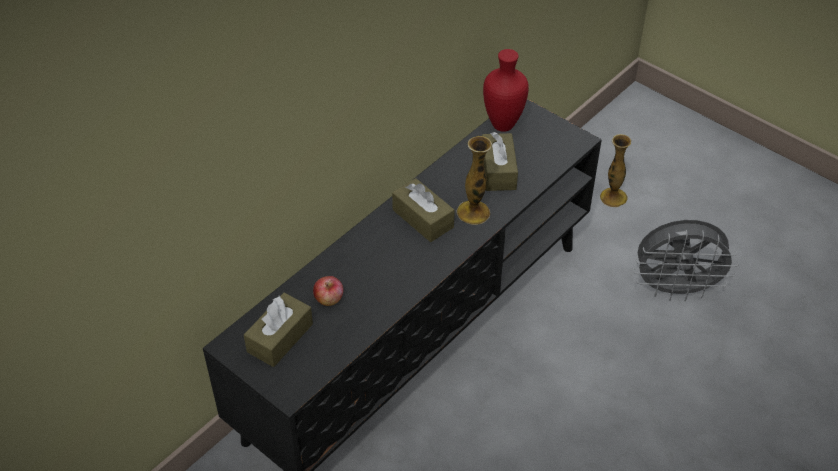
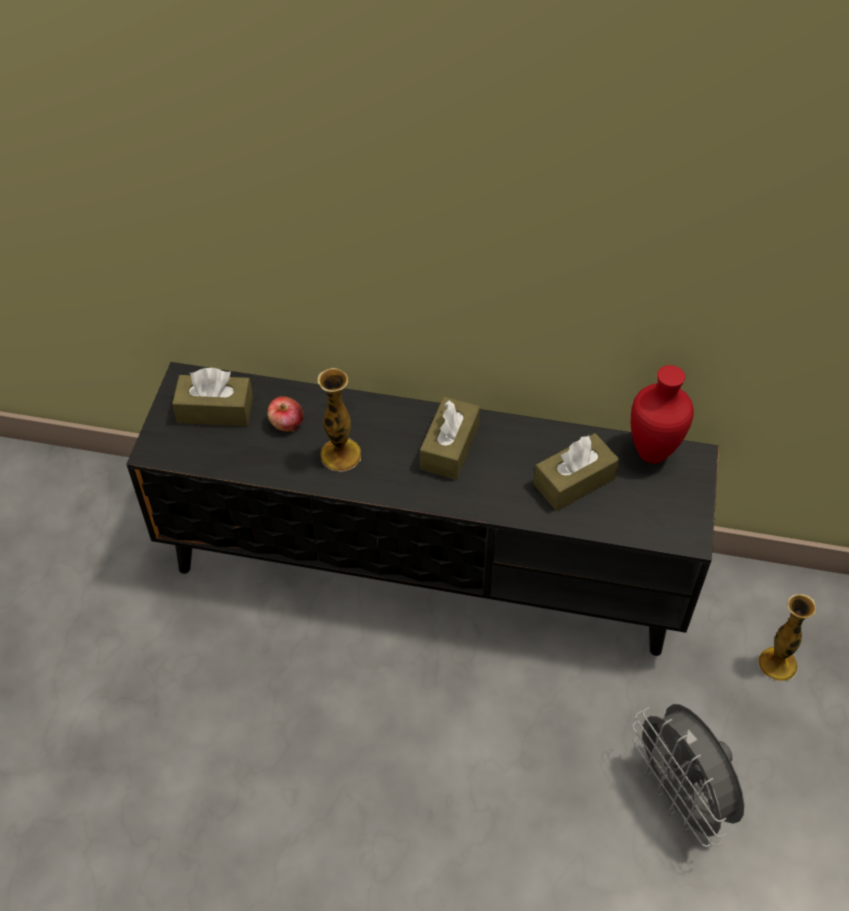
camera: 60 degrees right, 5 degrees up
vase [456,136,492,225] -> vase moved to [318,368,361,472]

